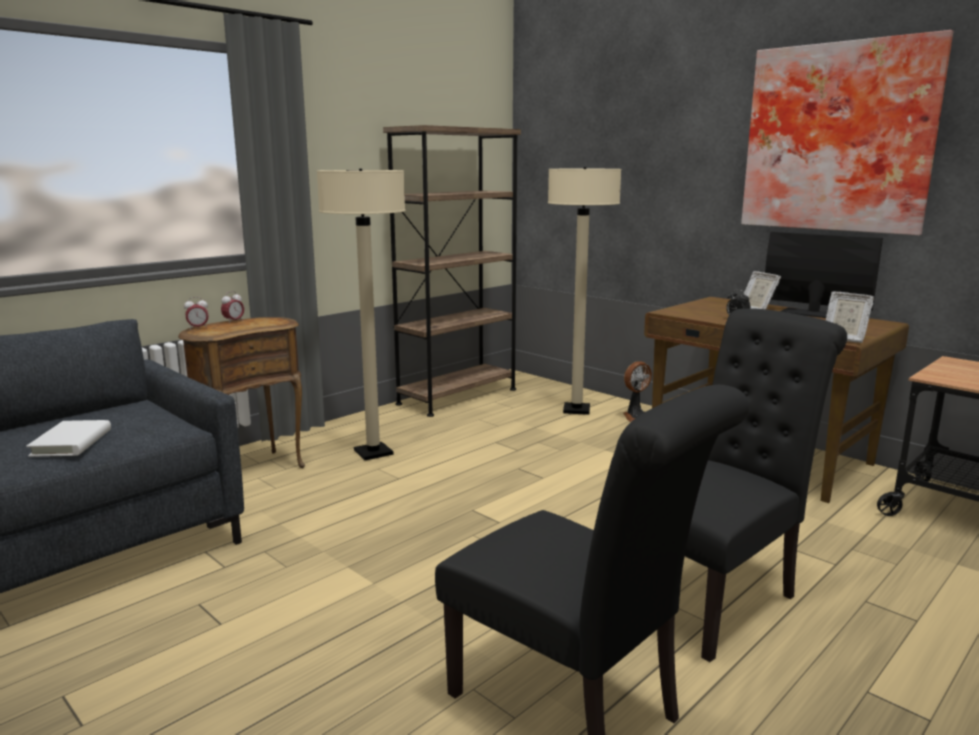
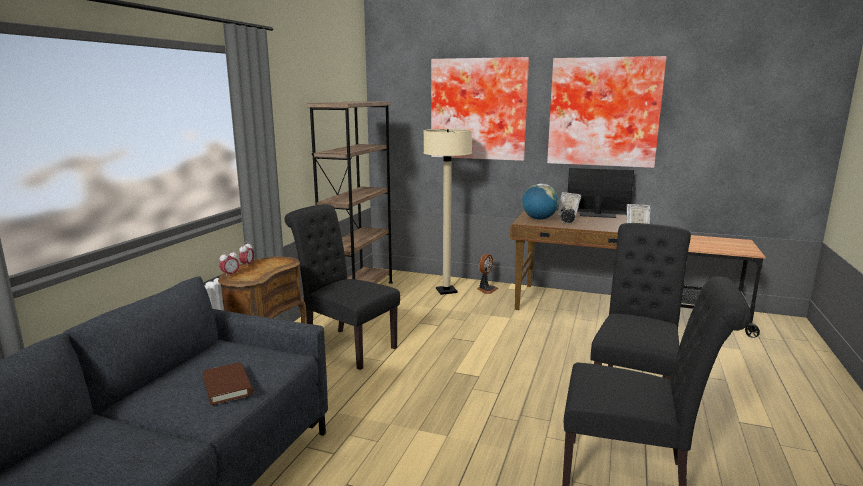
camera: 25 degrees left, 0 degrees up
white book [26,420,111,457] -> brown book [203,362,253,405]
beige floor lamp [317,169,406,460] -> black chair [285,204,400,370]
none -> picture [431,57,529,161]
none -> globe [522,184,559,220]

